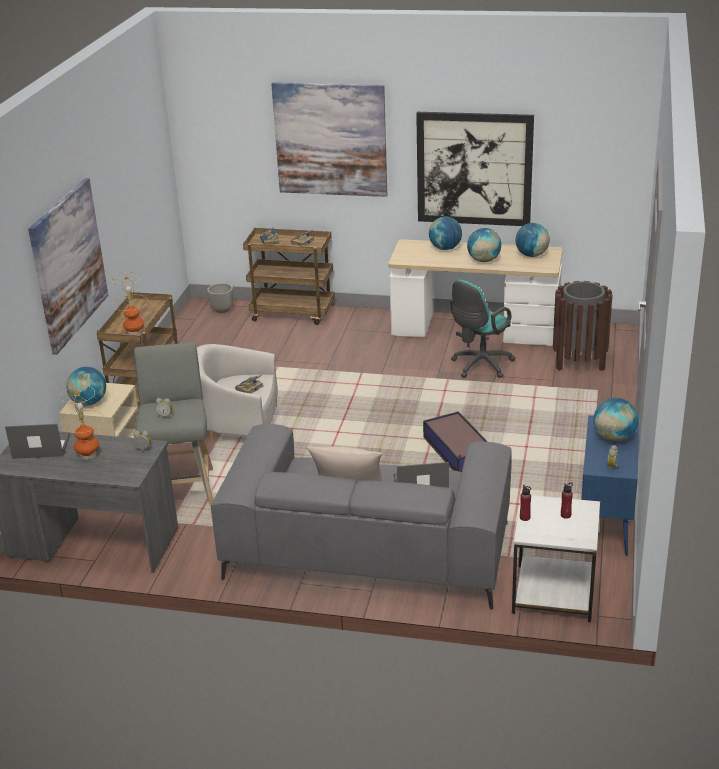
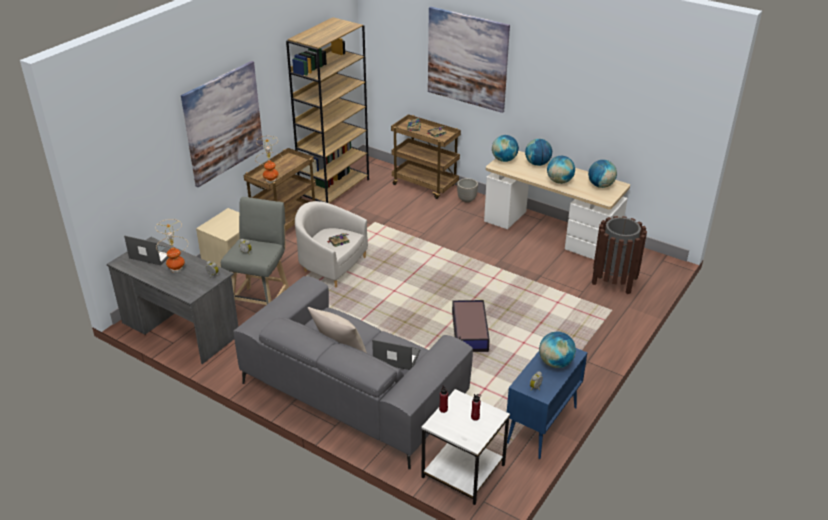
camera: 20 degrees right, 5 degrees up
globe [66,367,106,406] -> globe moved to [492,135,519,162]
planter [207,283,233,313] -> planter moved to [457,178,478,203]
picture [416,112,534,226] -> none
turquoise office chair [450,280,515,378] -> none
none -> brown bookcase [286,17,369,203]

